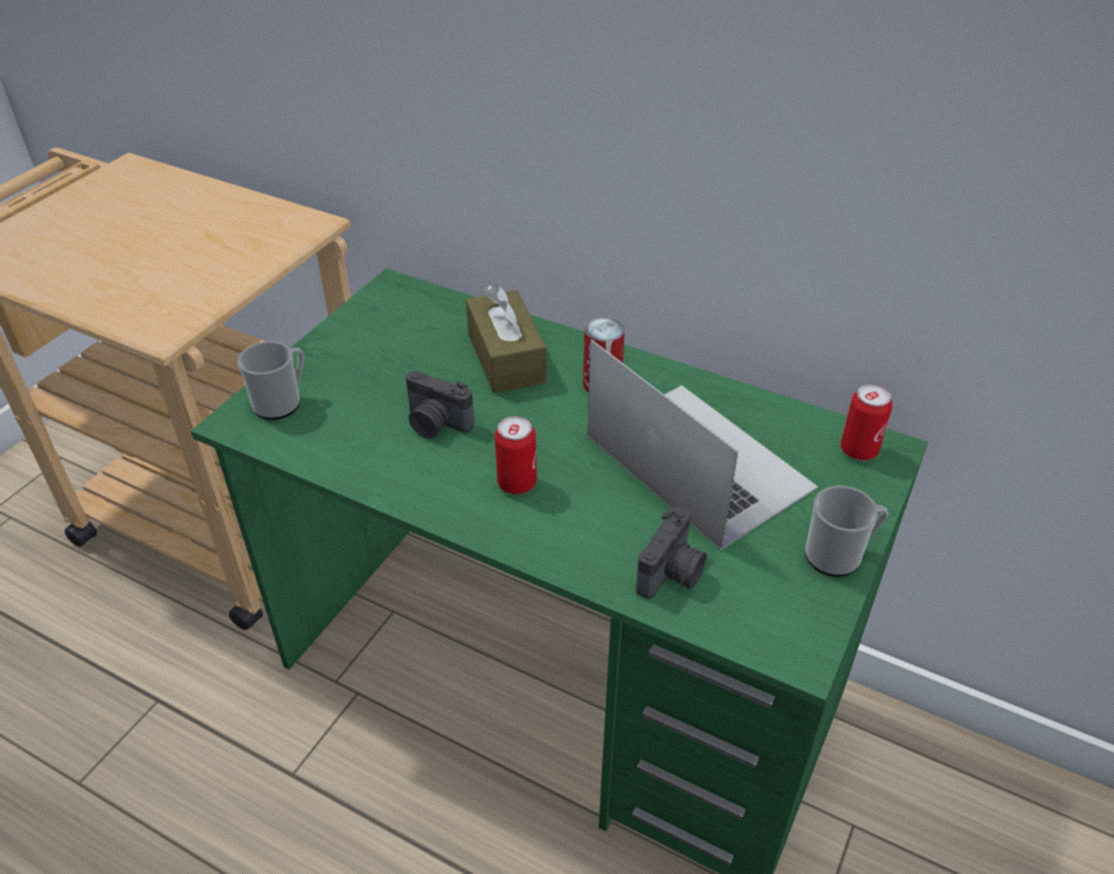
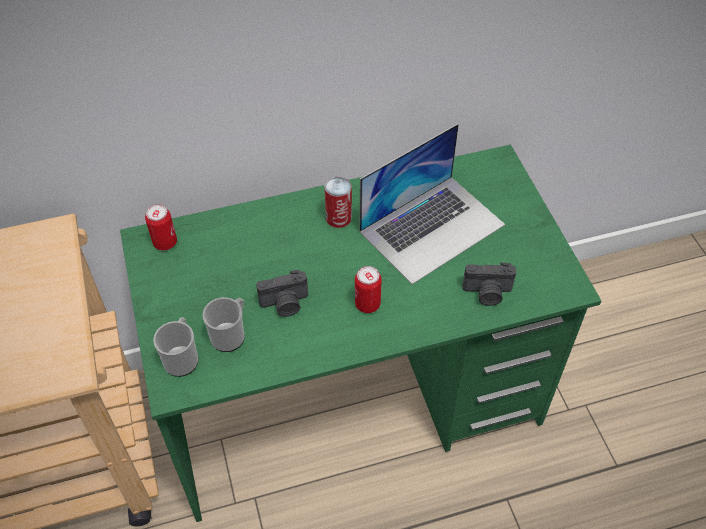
camera: 45 degrees left, 10 degrees up
brown tissue box [466,285,547,393] -> none
laptop [588,339,818,550] -> laptop turned 135 degrees clockwise [359,124,505,284]
camera [636,507,707,599] -> camera turned 105 degrees clockwise [463,262,516,306]
mug [805,486,888,577] -> mug moved to [203,297,245,352]
can [841,384,892,461] -> can moved to [145,204,177,251]

